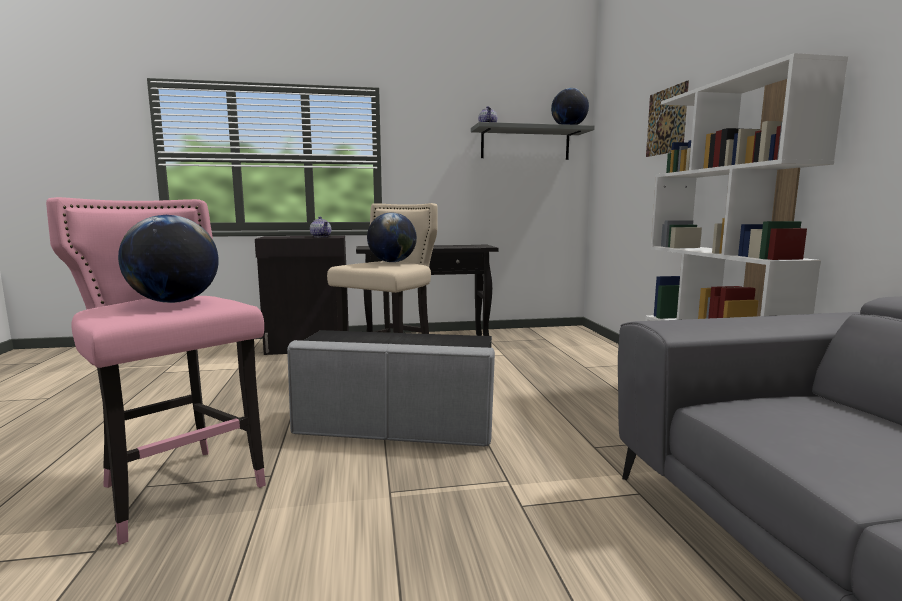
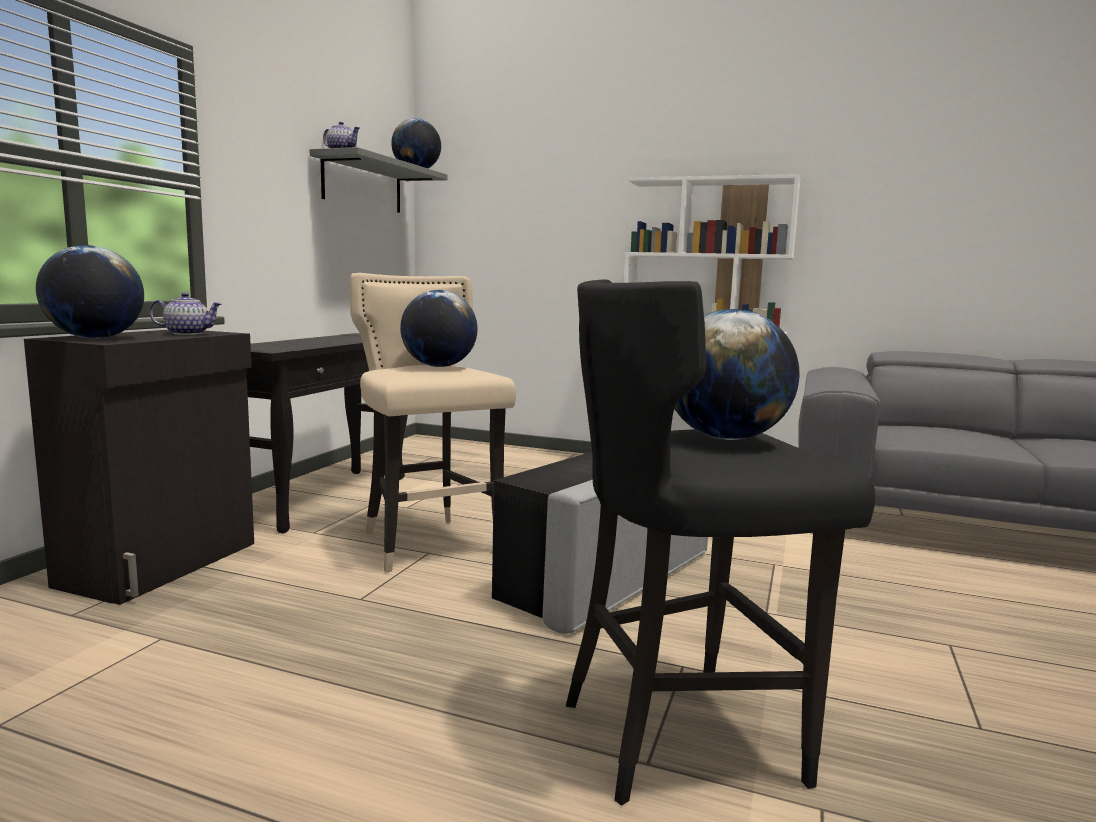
camera: 60 degrees left, 0 degrees up
pink stool [46,197,266,545] -> black stool [566,280,875,806]
picture [646,81,689,157] -> none
none -> globe [36,245,144,339]

